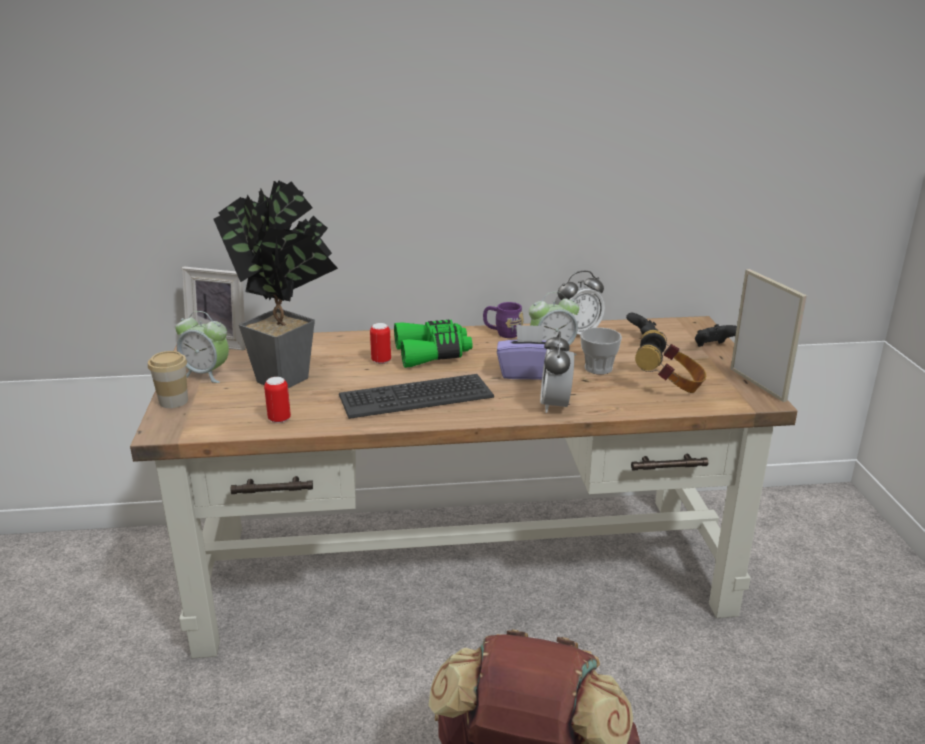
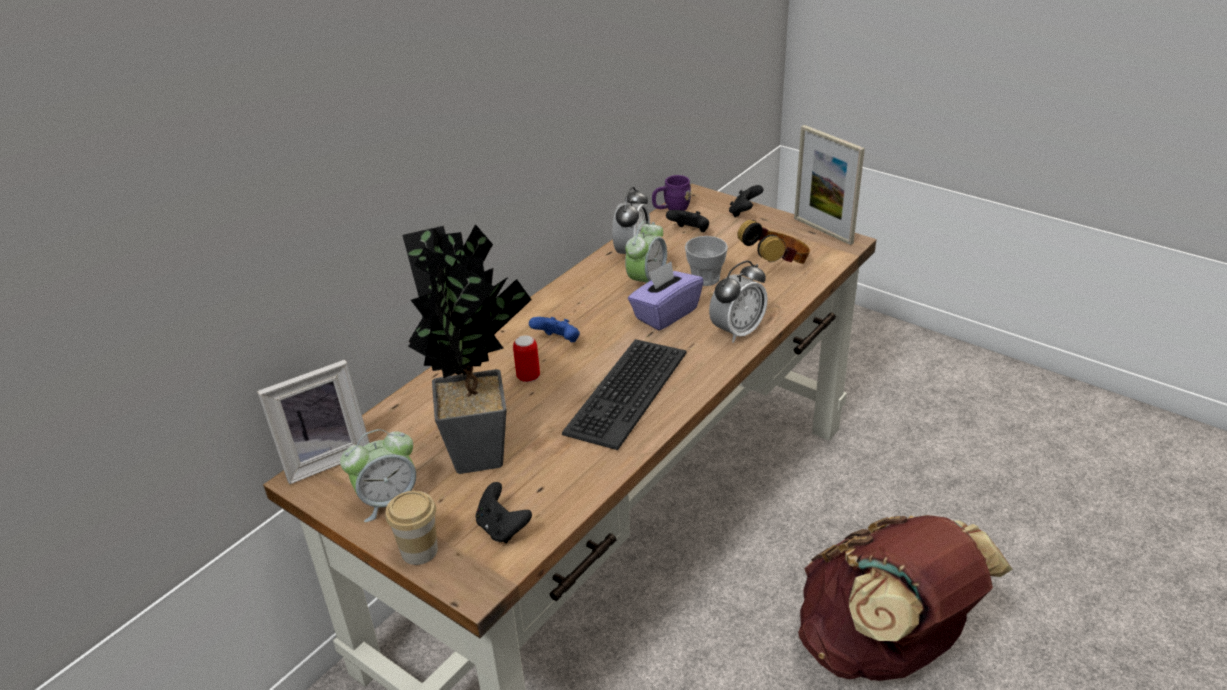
camera: 45 degrees left, 10 degrees up
can [264,377,291,423] -> none
green binoculars [394,319,472,368] -> blue game controller [529,317,580,342]
purple mug [483,302,524,338] -> purple mug moved to [652,175,691,211]
alarm clock [540,331,574,413] -> alarm clock turned 90 degrees counterclockwise [709,260,768,343]
picture frame [731,269,807,402] -> picture frame turned 150 degrees counterclockwise [794,125,865,245]
none -> black game controller [476,482,532,543]

